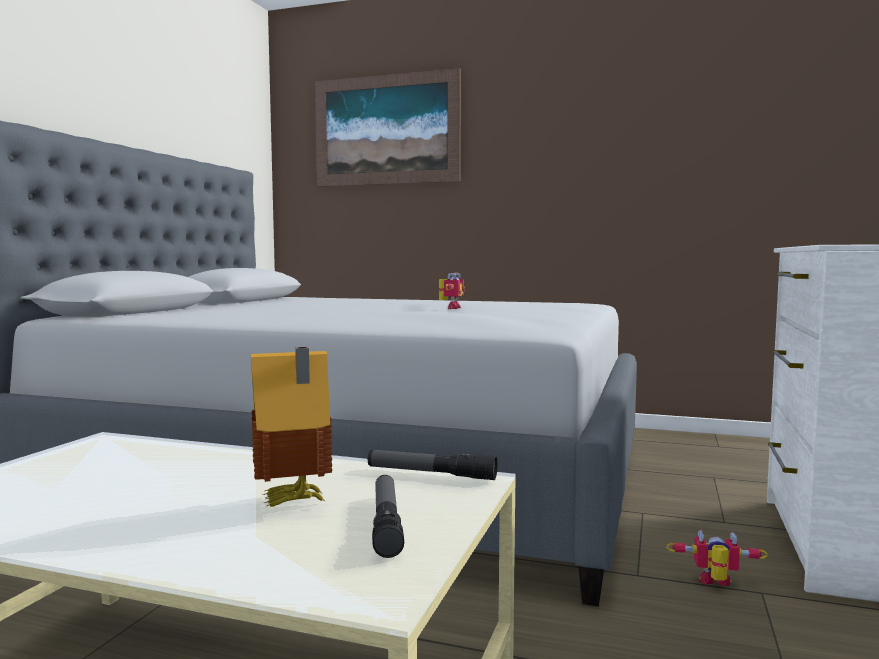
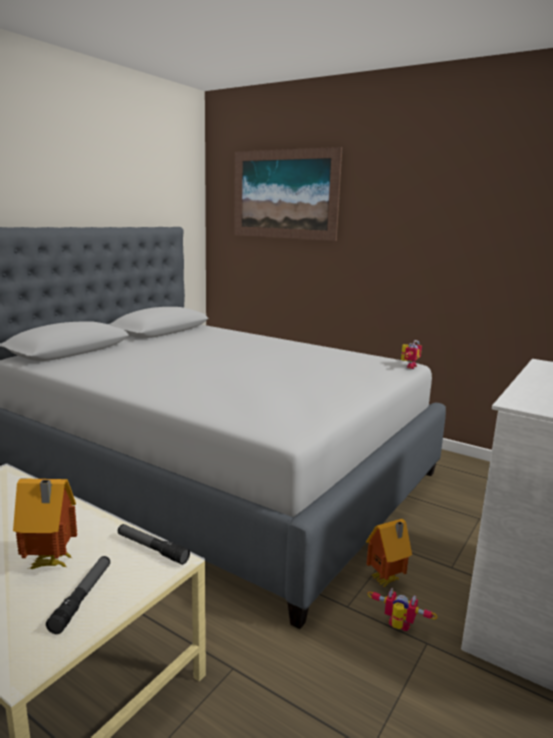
camera: 15 degrees right, 10 degrees up
toy robot [439,272,465,309] -> toy robot moved to [401,340,422,369]
none -> toy house [366,519,412,587]

